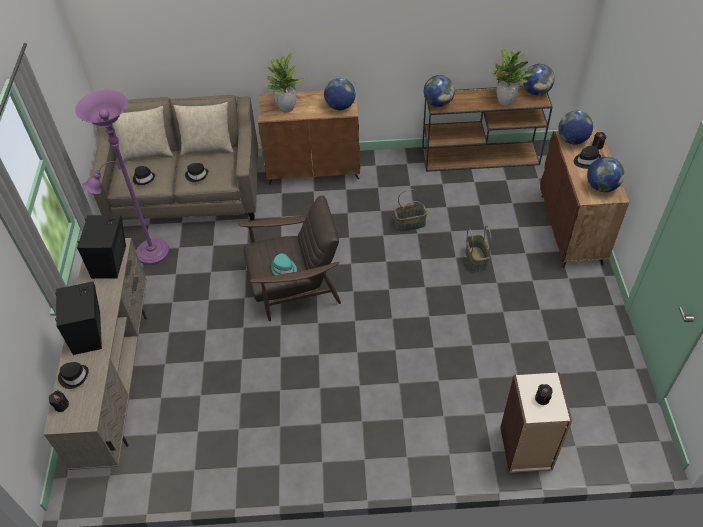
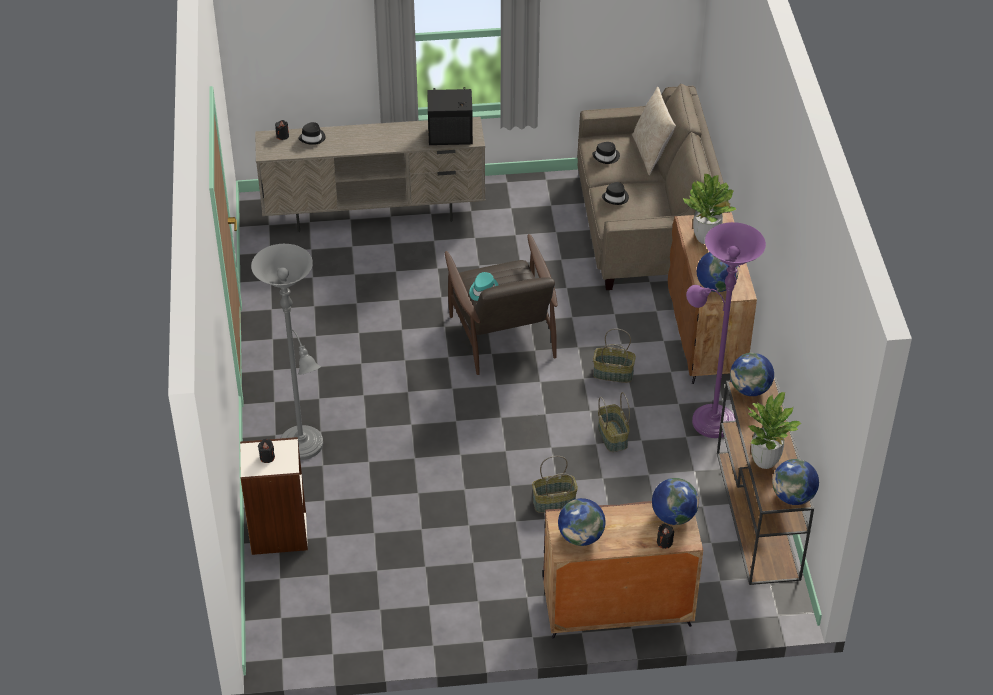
camera: 85 degrees right, 5 degrees down
black speaker [55,281,102,355] -> none
purple floor lamp [75,90,169,265] -> purple floor lamp moved to [686,222,766,438]
beige pillow [174,102,234,155] -> none
black hat [573,146,601,169] -> none
none -> grey floor lamp [251,244,323,460]
none -> basket [593,328,636,383]

